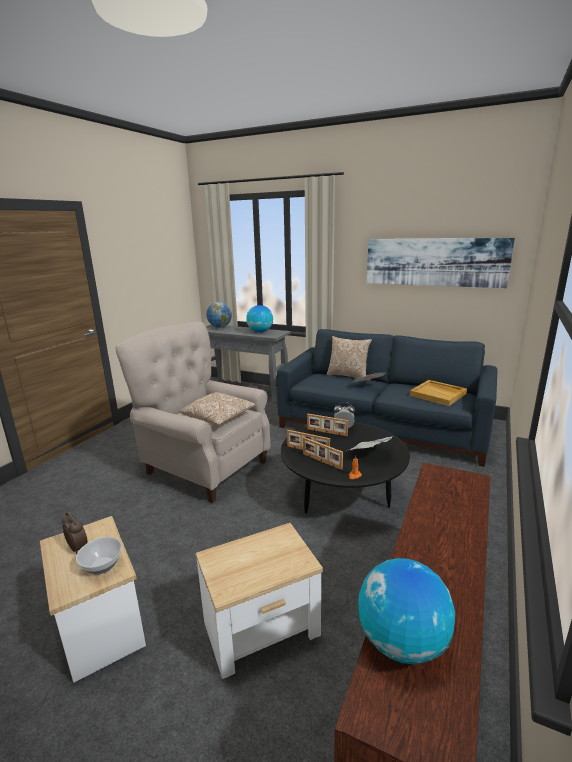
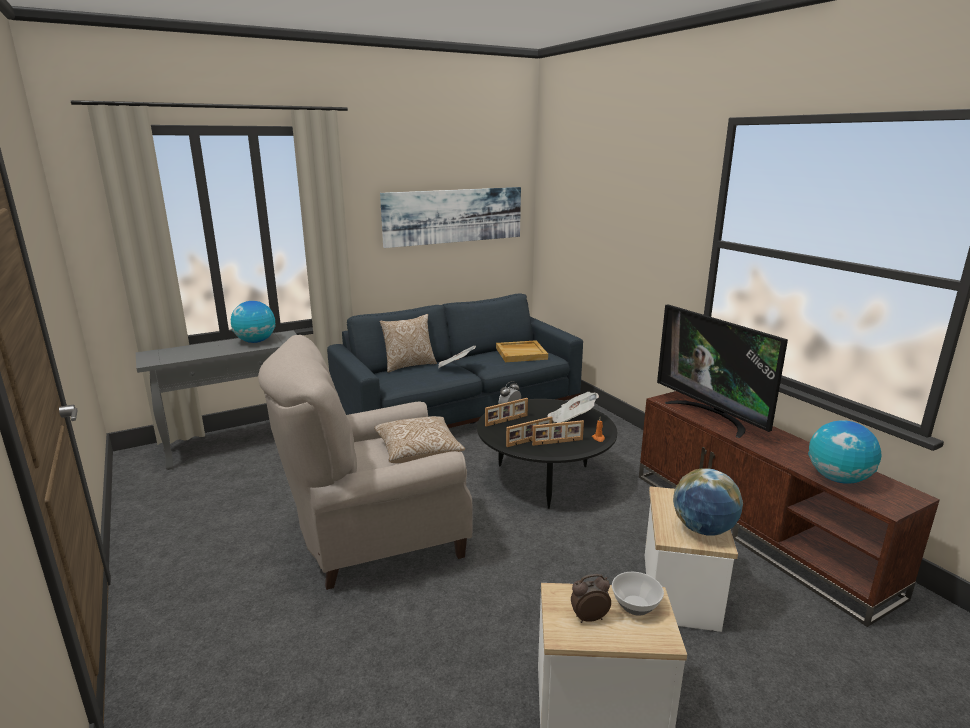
camera: 55 degrees left, 0 degrees up
globe [206,302,232,328] -> globe moved to [673,469,743,536]
none -> television [657,304,788,438]

